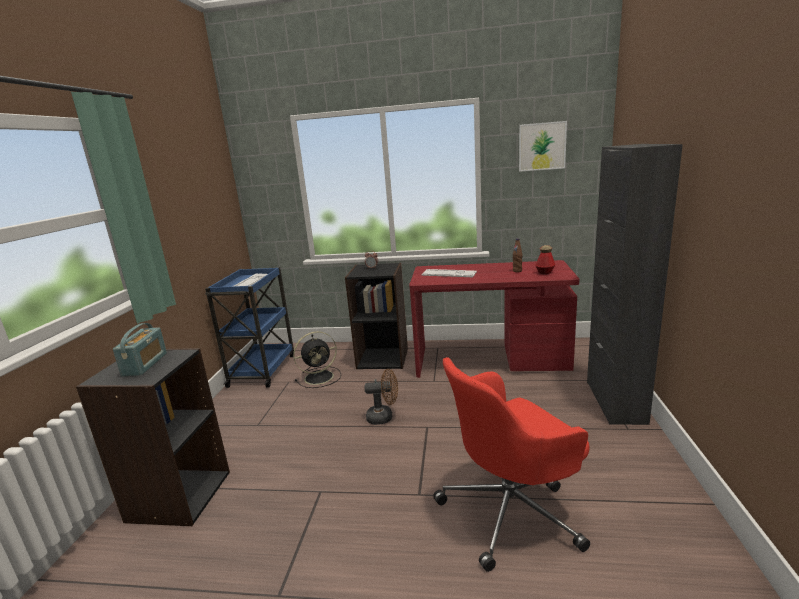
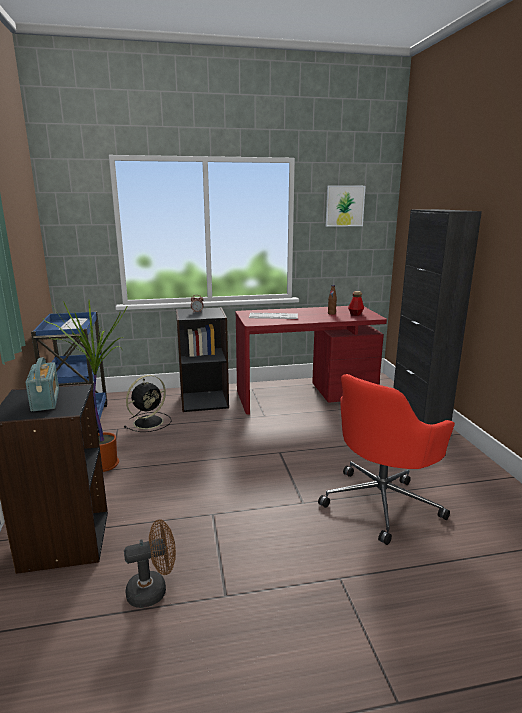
camera: 20 degrees left, 0 degrees up
brown fan [364,369,398,425] -> brown fan moved to [124,520,176,608]
none -> potted plant [43,301,128,472]

